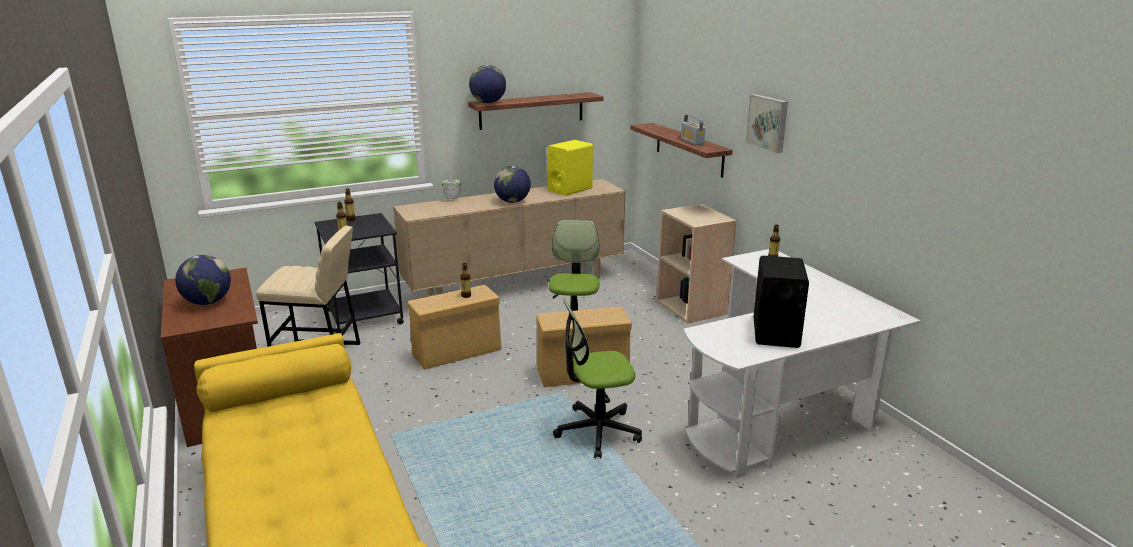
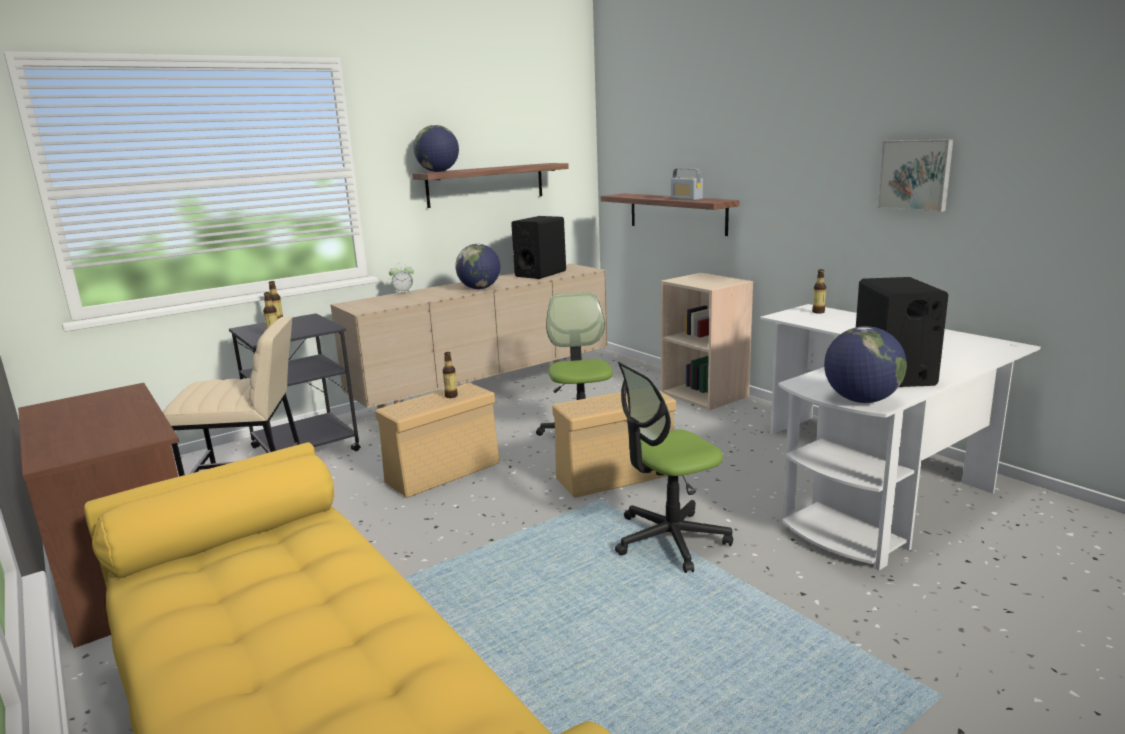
camera: 10 degrees left, 5 degrees down
globe [175,255,231,305] -> globe moved to [824,326,907,403]
yellow speaker [547,140,593,196] -> black speaker [511,216,566,279]
picture [746,94,788,153] -> picture moved to [877,139,953,212]

